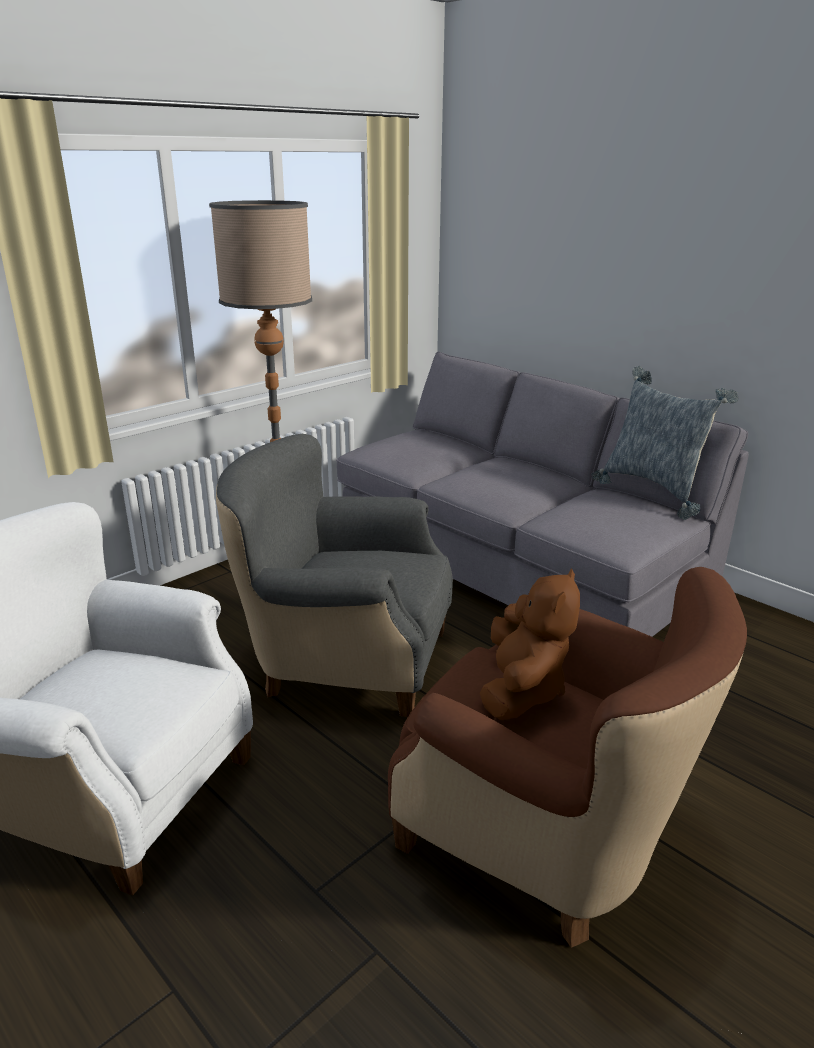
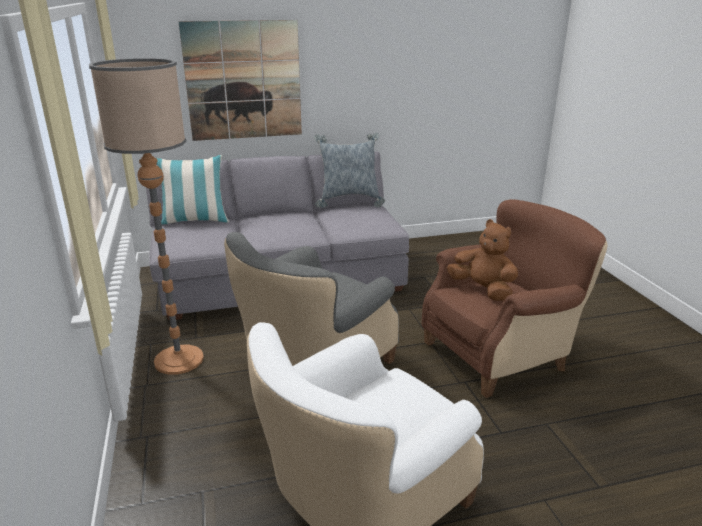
camera: 60 degrees left, 0 degrees up
none -> pillow [157,155,229,224]
none -> picture [179,20,302,141]

